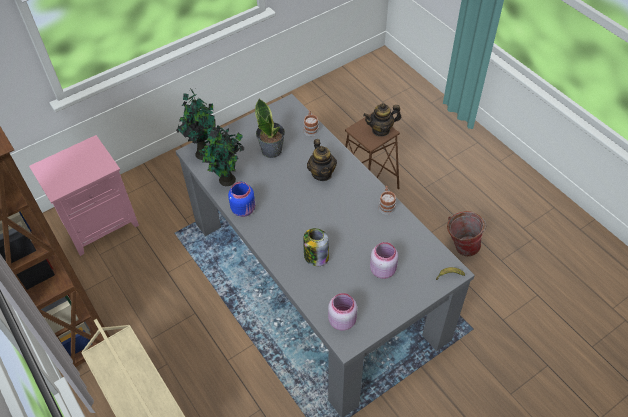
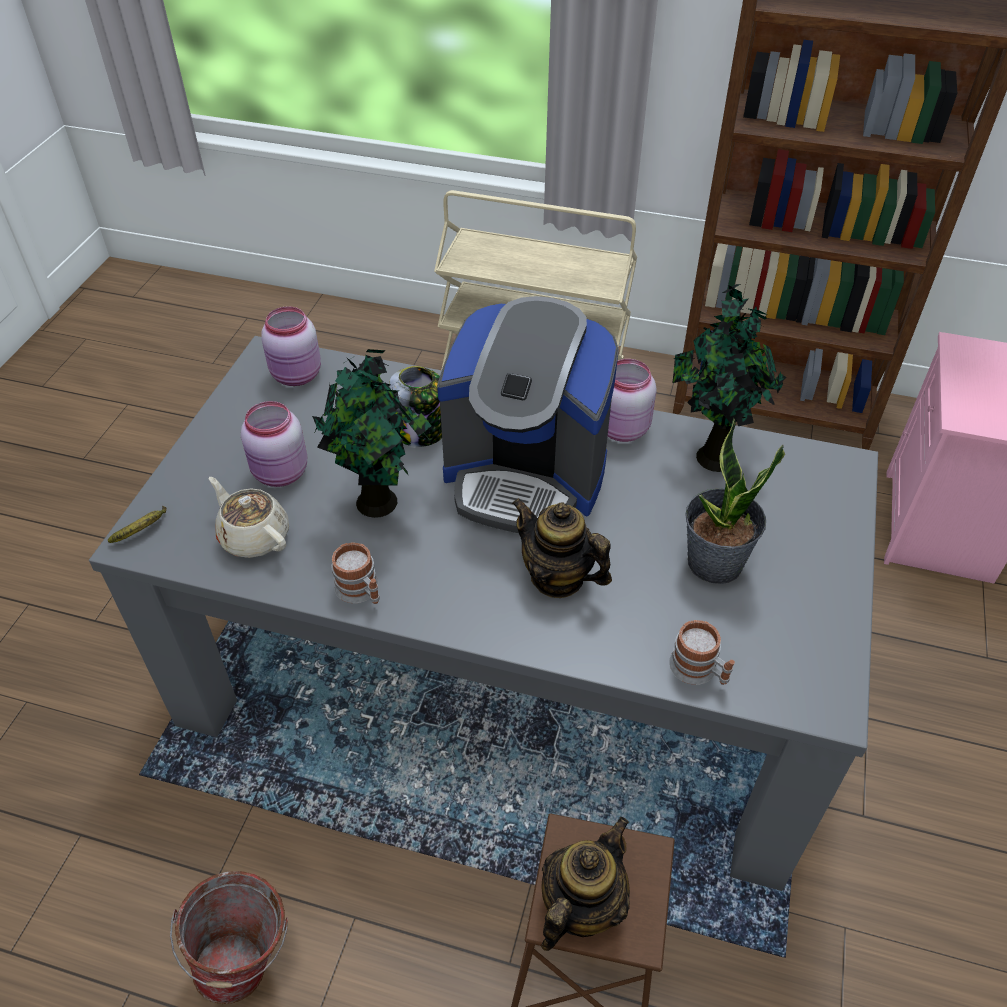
camera: 140 degrees right, 5 degrees down
potted plant [176,88,216,160] -> potted plant moved to [312,349,431,518]
blue jar [228,182,255,217] -> pink jar [608,359,657,442]
none -> beige teapot [209,477,289,558]
none -> coffee machine [437,296,619,533]

